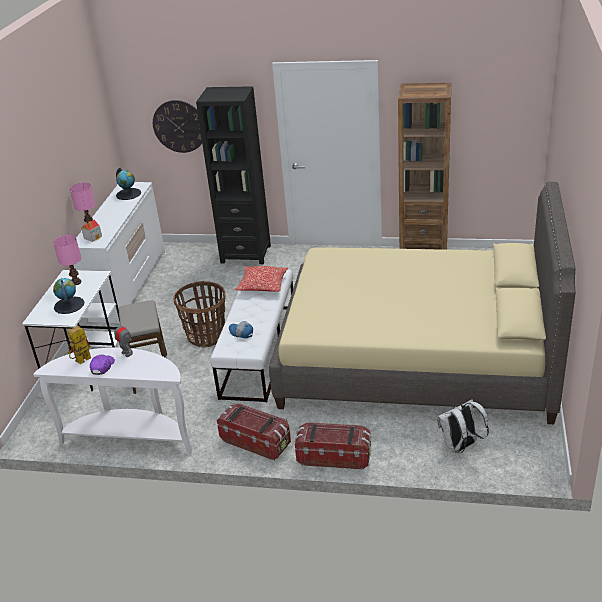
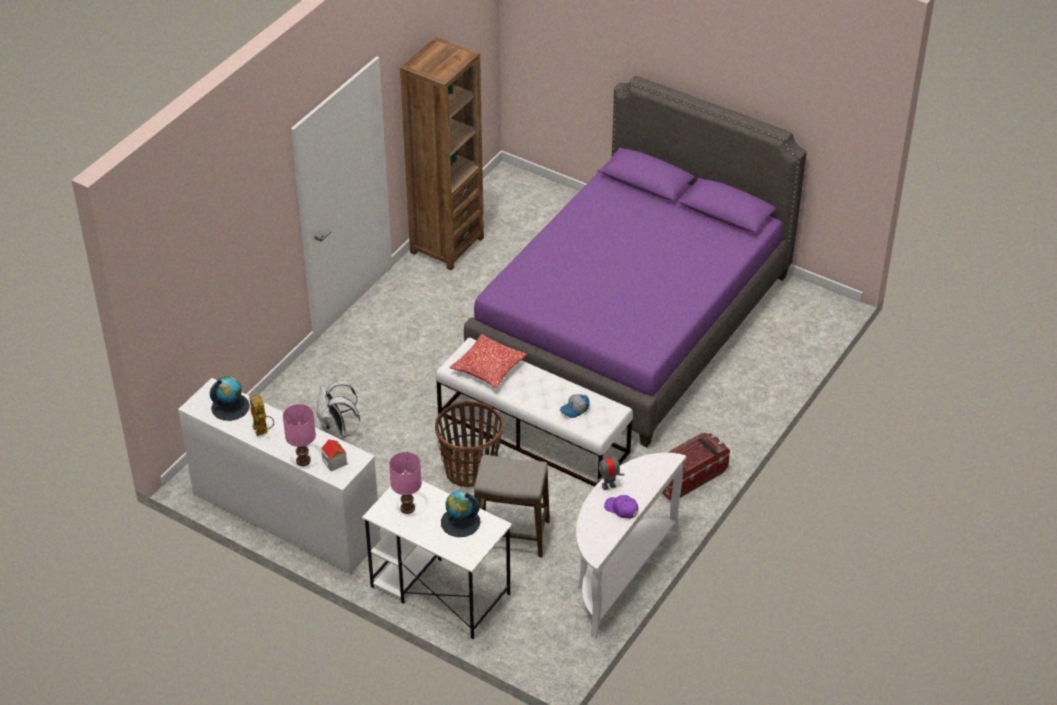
camera: 70 degrees left, 10 degrees up
toy robot [67,326,91,364] -> toy robot moved to [249,394,274,436]
wall clock [153,100,202,153] -> none
black bookcase [196,87,271,264] -> none
beige bed [269,182,576,424] -> purple bed [464,76,807,447]
storage box [295,422,371,470] -> none
white backpack [437,399,489,453] -> white backpack moved to [316,381,360,440]

